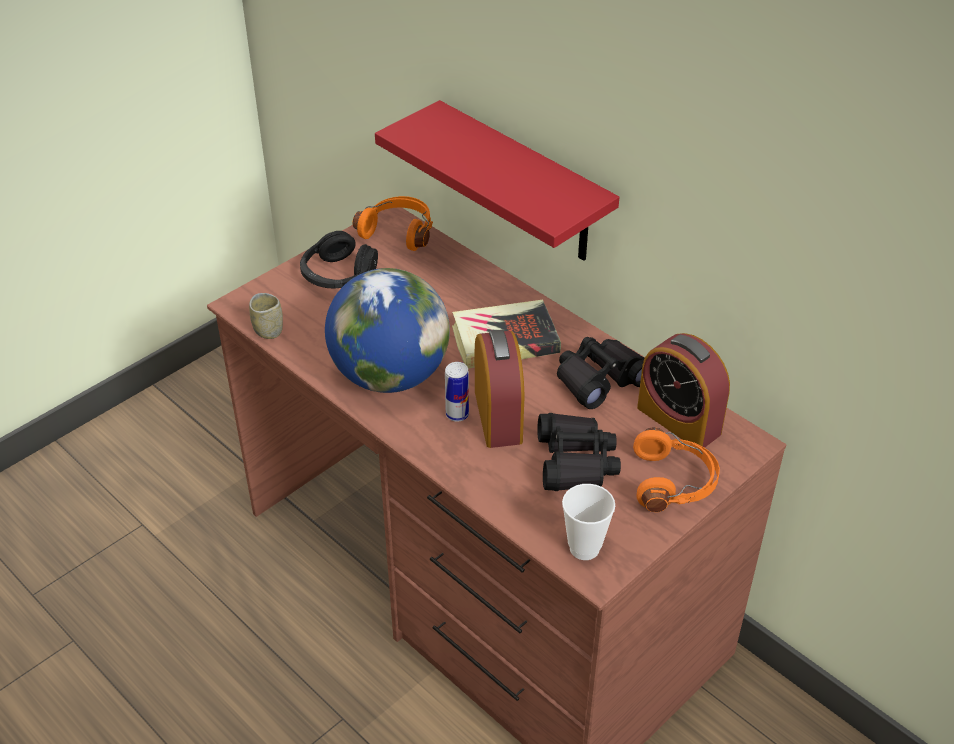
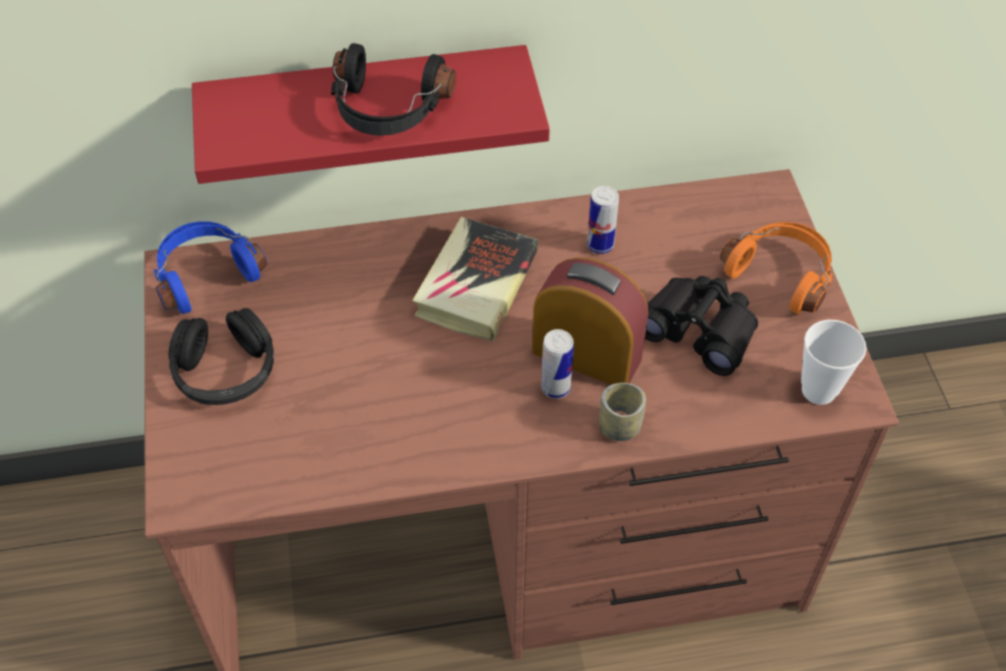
camera: 55 degrees left, 10 degrees up
cup [249,293,283,339] -> cup moved to [599,383,646,441]
globe [325,268,450,393] -> none
orange headphones [353,196,433,251] -> blue headphones [154,221,267,314]
black binoculars [557,337,645,409] -> can [587,186,619,254]
alarm clock [637,333,730,448] -> none
none -> black headphones [331,43,456,136]

